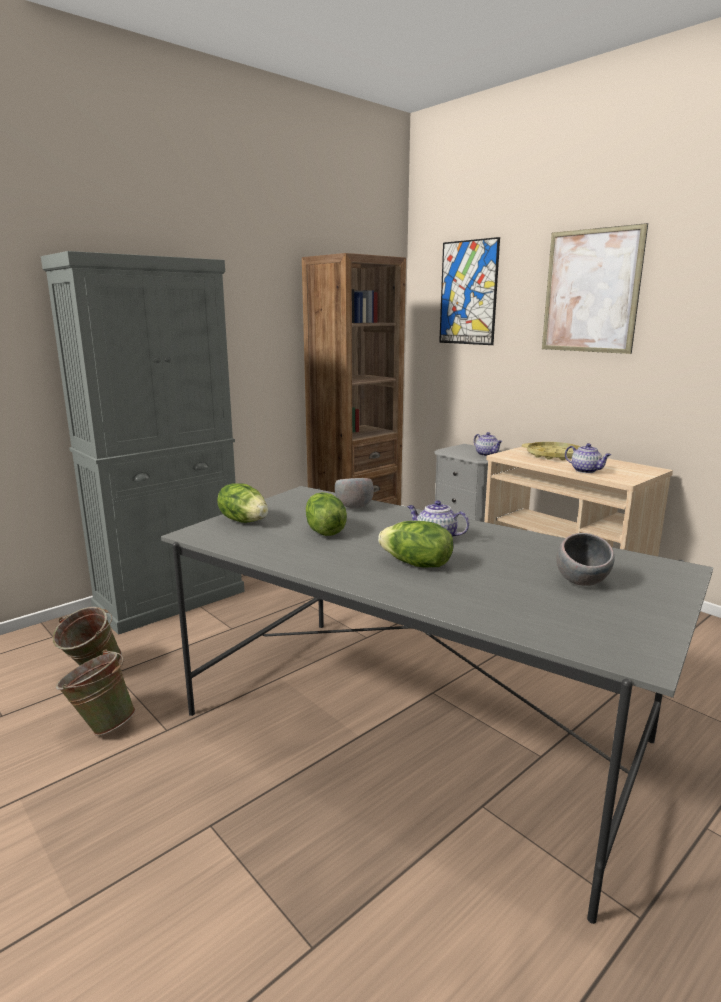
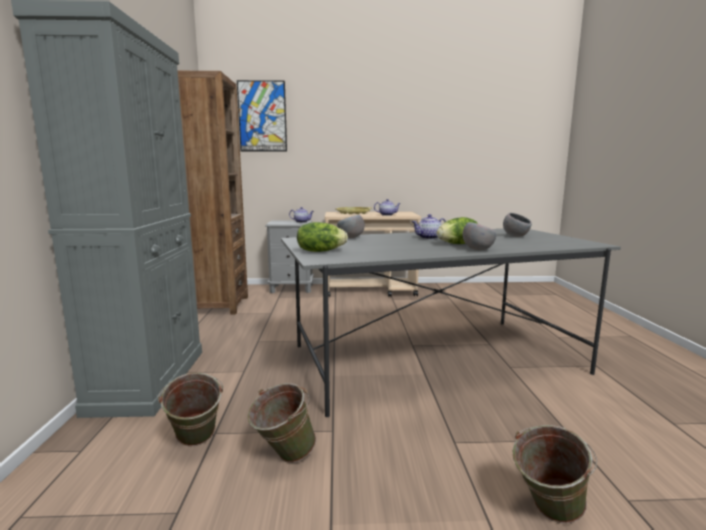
camera: 50 degrees left, 5 degrees down
lettuce [306,492,347,536] -> none
picture [542,223,648,354] -> none
none -> grey bowl [462,222,497,250]
none -> green bucket [512,425,597,523]

